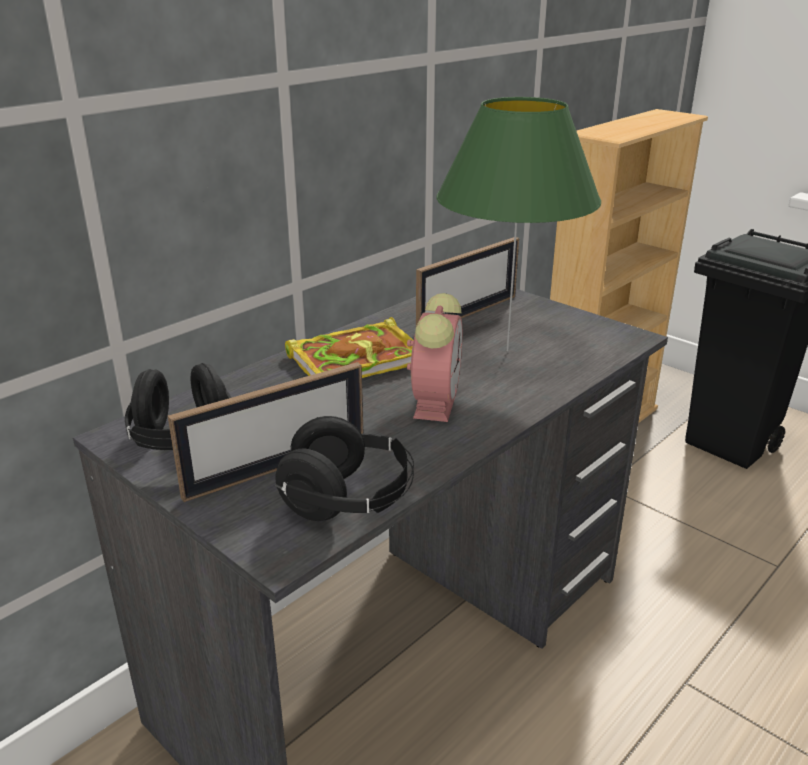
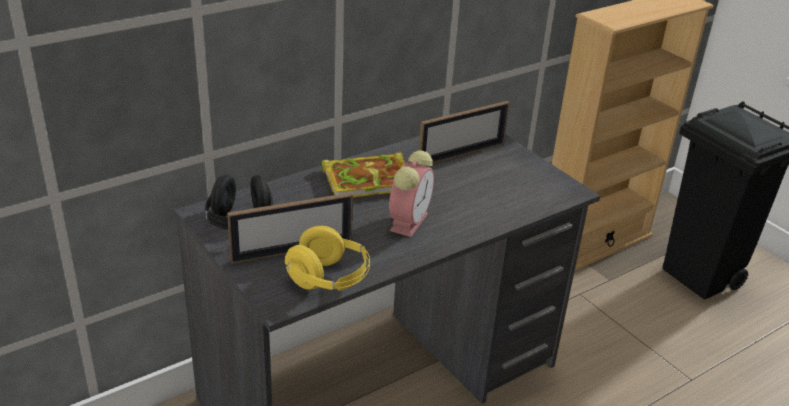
camera: 10 degrees right, 5 degrees up
black headphones [275,416,414,521] -> yellow headphones [283,226,370,291]
green table lamp [436,97,601,352] -> none

